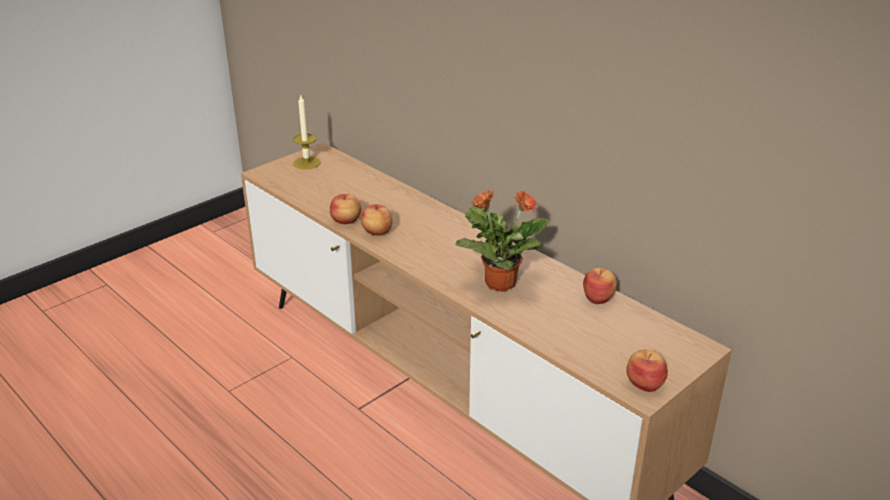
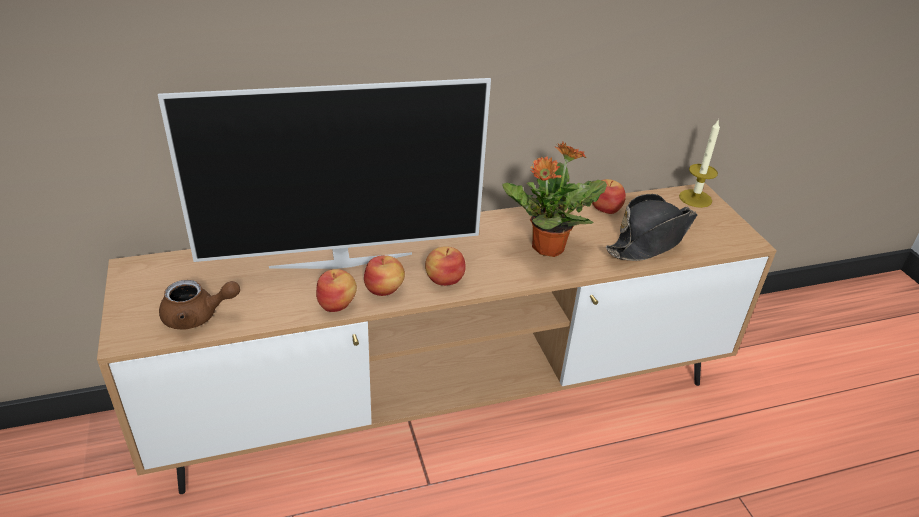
camera: 65 degrees left, 5 degrees up
candle [293,94,321,169] -> candle moved to [679,119,720,208]
apple [626,350,668,392] -> apple moved to [425,246,466,286]
none -> television [158,78,491,269]
none -> brown teapot [159,280,240,329]
none -> black hat [606,194,698,261]

